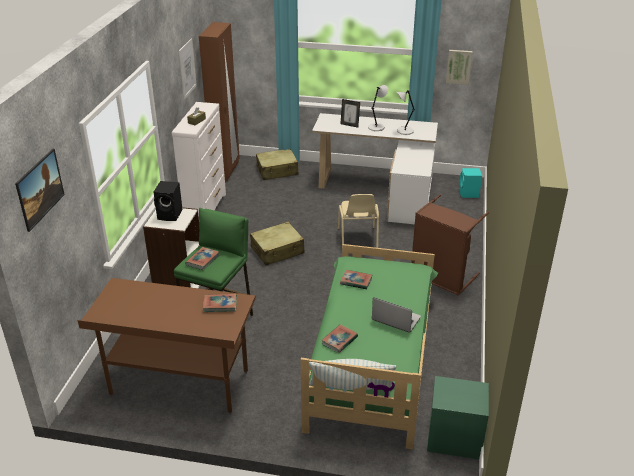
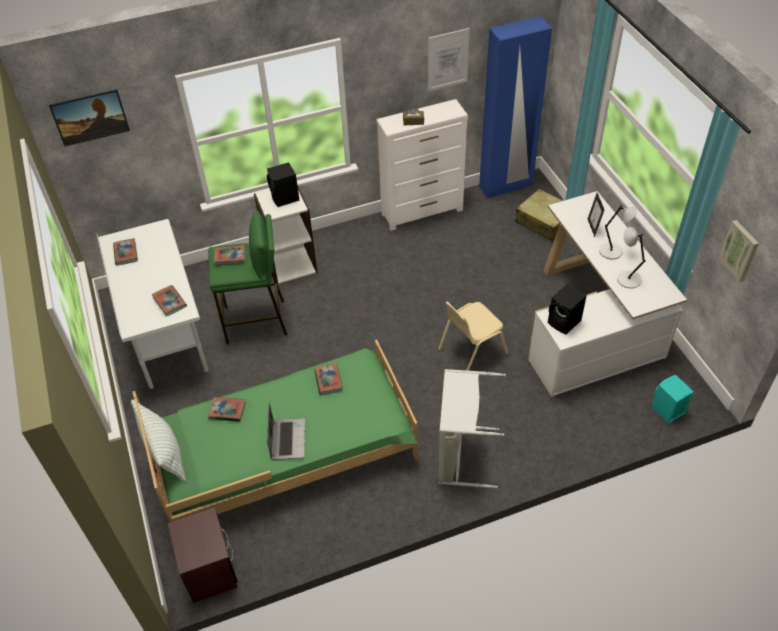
camera: 60 degrees right, 15 degrees up
brown desk [78,278,256,415] -> white desk [97,219,209,390]
brown wardrobe [199,22,240,181] -> blue wardrobe [479,16,552,198]
beige suitcase [250,222,305,266] -> none
brown laundry basket [411,194,489,296] -> grey laundry basket [438,369,506,488]
green nightstand [427,376,489,459] -> brown nightstand [168,507,238,603]
none -> book [113,238,138,266]
none -> black speaker [548,284,587,334]

